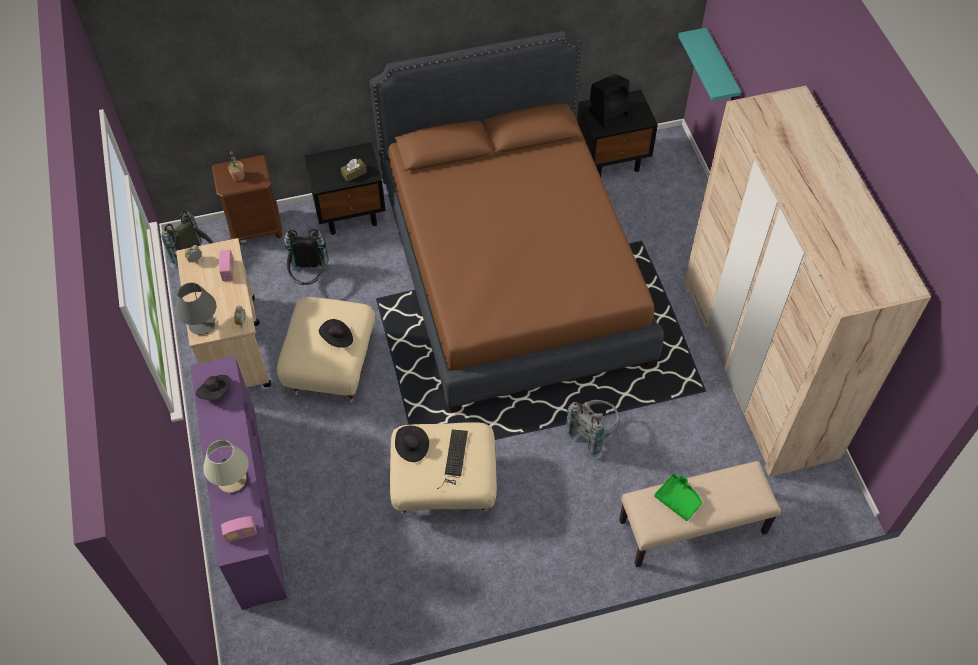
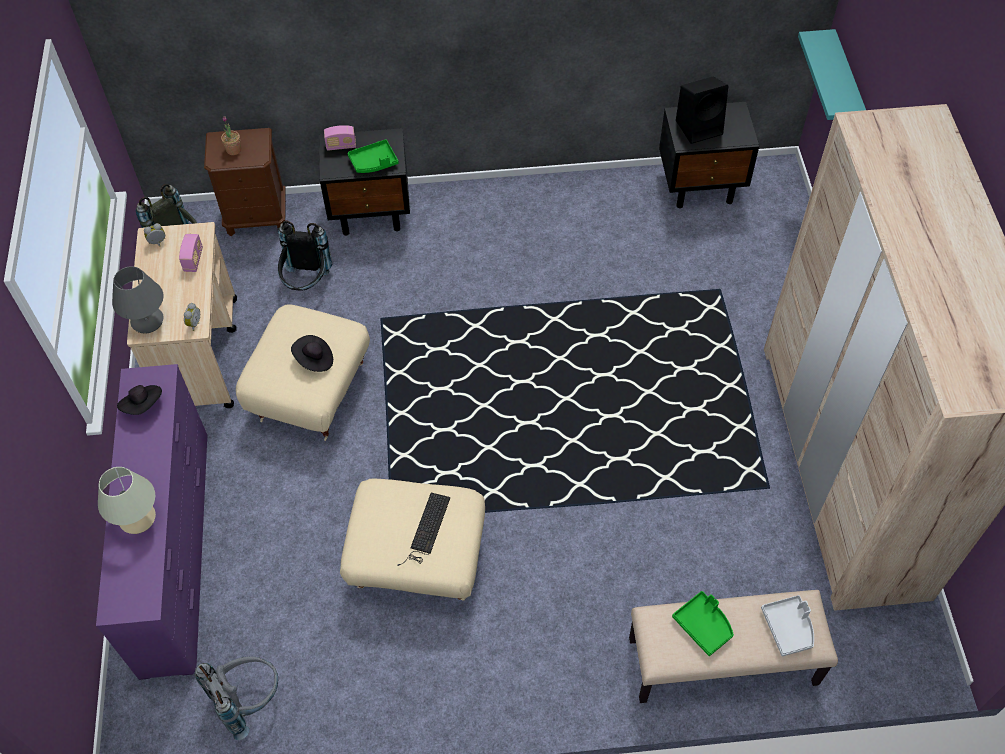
camera: 10 degrees right, 0 degrees up
radio [221,516,257,543] -> radio moved to [324,125,356,151]
brown tissue box [341,159,367,182] -> green tray [347,139,399,173]
brown bed [370,31,664,413] -> none
black hat [395,426,429,462] -> none
grey backpack [566,400,619,459] -> grey backpack moved to [194,656,278,740]
none -> grey tray [761,595,814,656]

